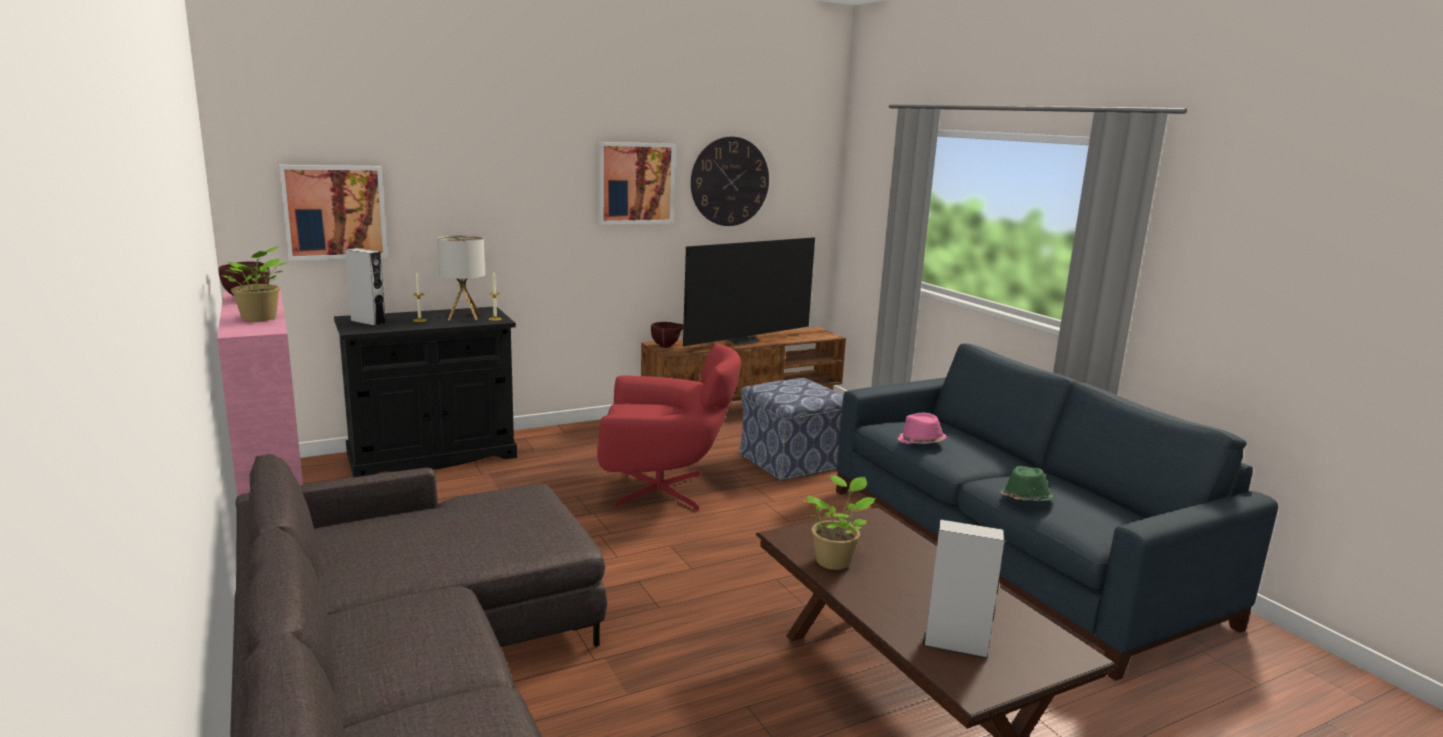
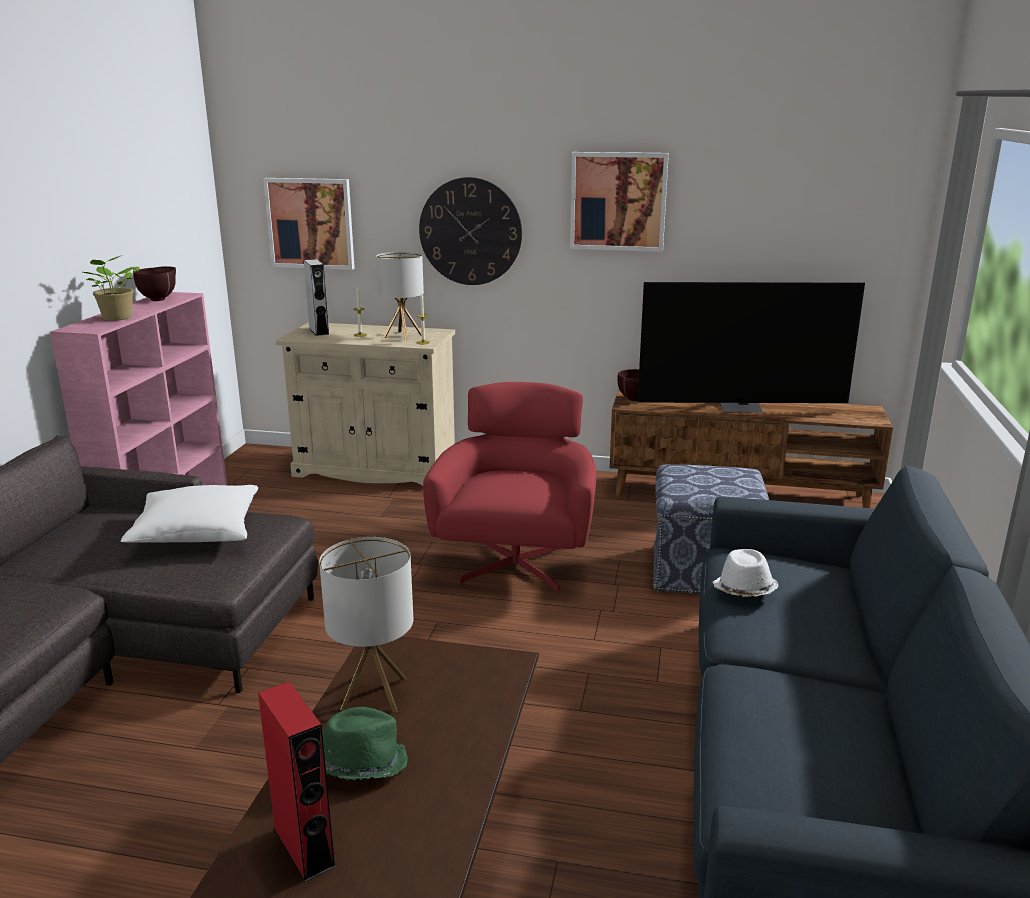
camera: 40 degrees right, 5 degrees up
black cabinet [334,307,517,477] -> beige cabinet [276,322,455,486]
red armchair [597,344,741,511] -> red armchair turned 120 degrees counterclockwise [423,382,596,592]
wall clock [691,137,769,226] -> wall clock moved to [419,177,522,285]
potted plant [805,475,876,570] -> table lamp [319,537,414,712]
pink hat [897,413,946,444] -> white hat [713,549,779,597]
grey speaker [923,520,1004,659] -> red speaker [258,682,336,882]
green hat [999,466,1054,501] -> green hat moved to [323,707,408,781]
none -> white pillow [121,485,258,543]

